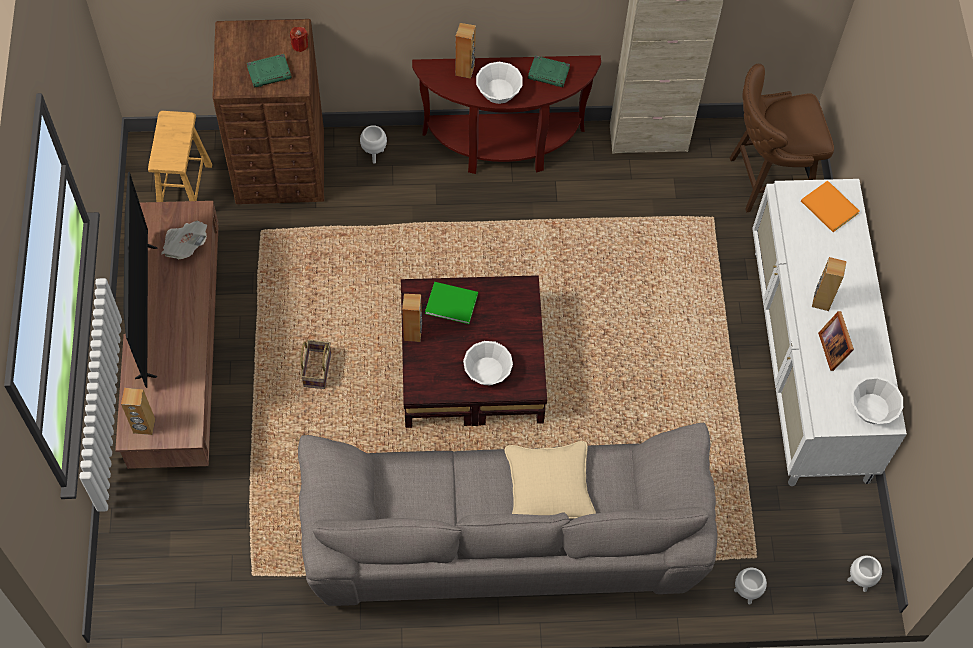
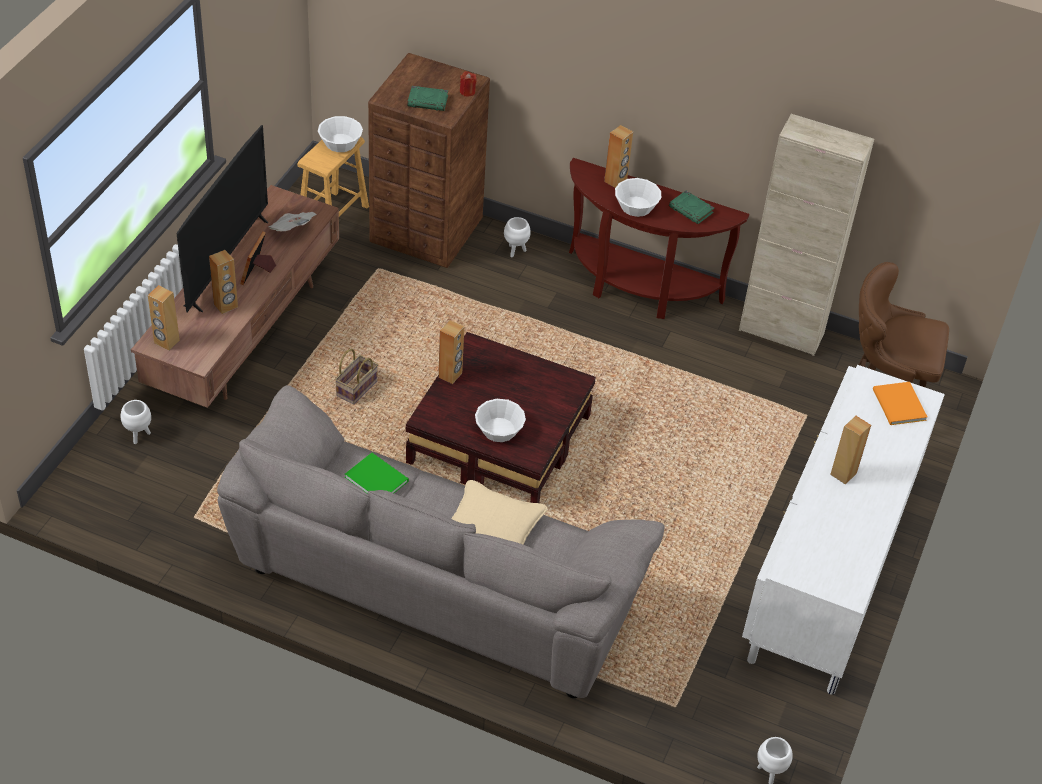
camera: 25 degrees right, 15 degrees down
green book [425,282,478,324] -> green book moved to [345,453,409,493]
white planter [734,568,767,605] -> white planter moved to [120,400,151,444]
picture frame [818,311,854,371] -> picture frame moved to [240,231,276,285]
white bowl [851,377,903,424] -> white bowl moved to [318,116,363,152]
none -> brown speaker [209,250,238,314]

